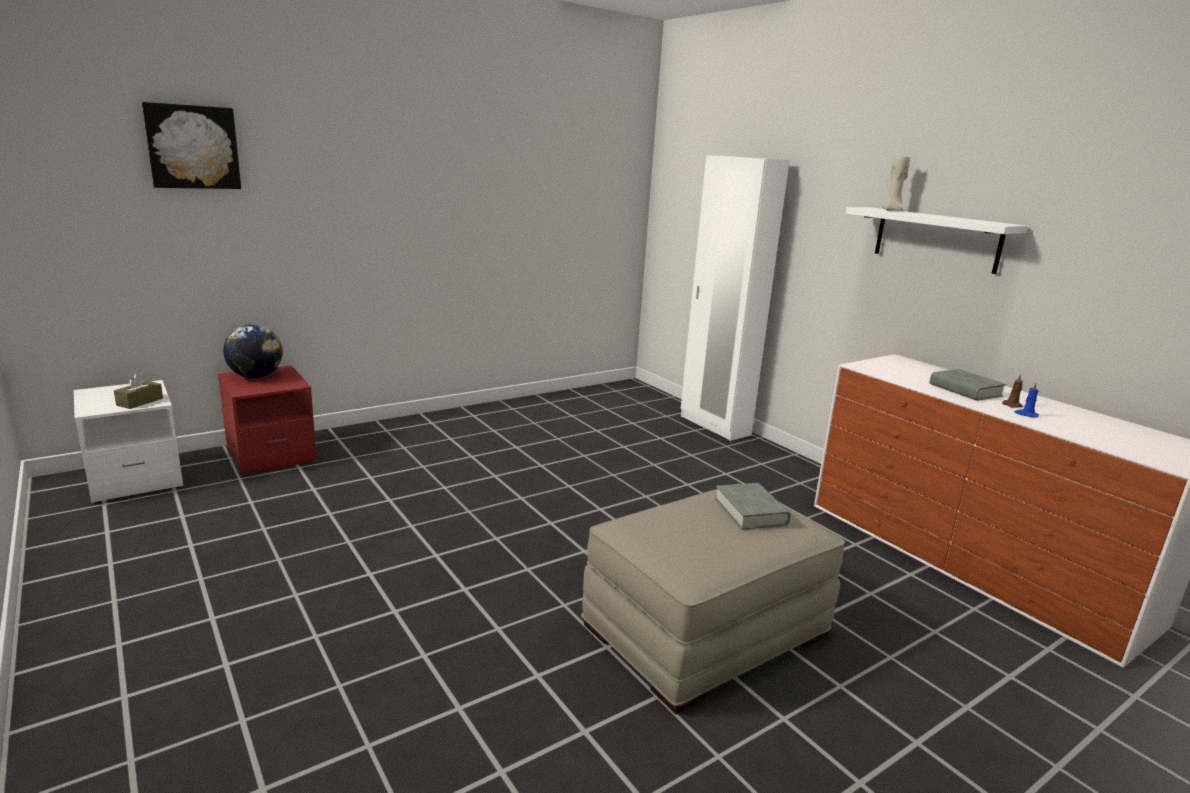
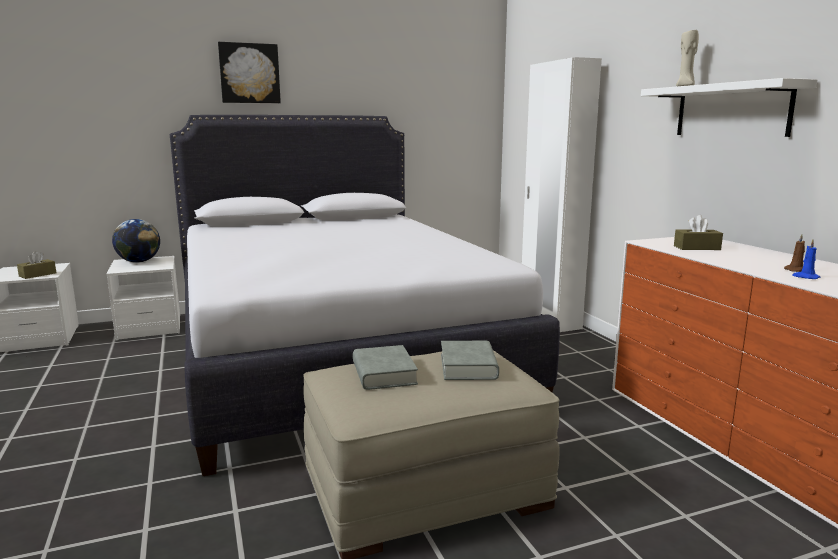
camera: 15 degrees right, 5 degrees down
picture [142,102,241,189] -> picture moved to [218,42,281,103]
red nightstand [218,365,317,475] -> white nightstand [106,256,180,340]
grey book [930,369,1006,401] -> grey book moved to [353,345,418,390]
none -> white bed [170,115,560,476]
none -> brown tissue box [674,215,723,250]

